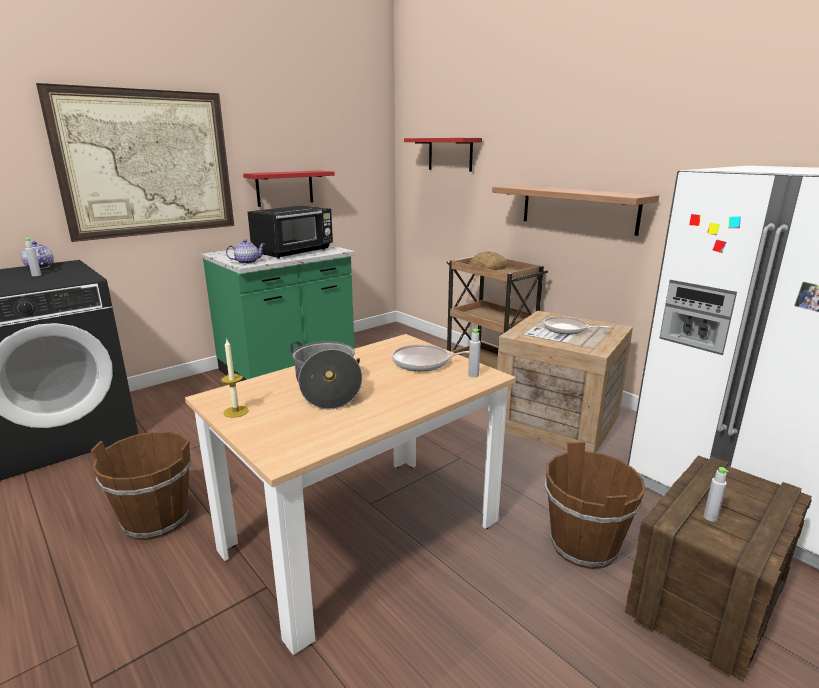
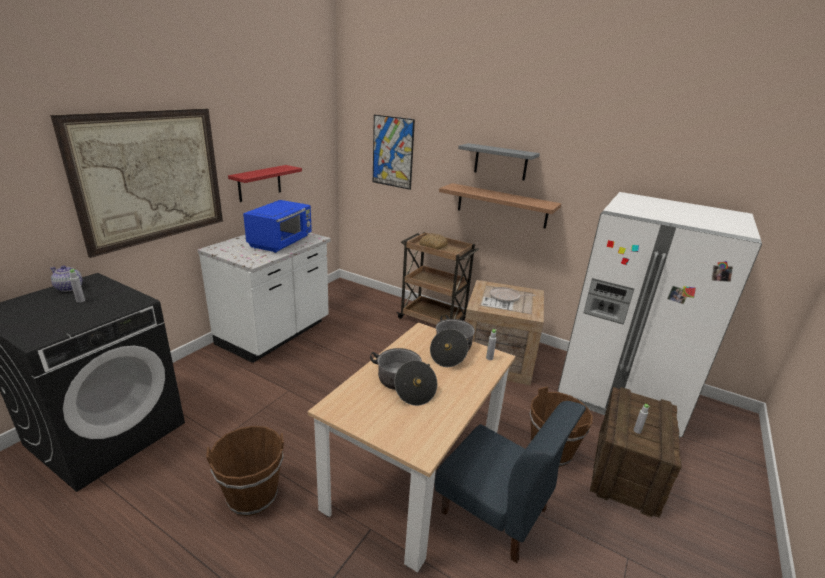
camera: 20 degrees left, 5 degrees up
green counter [201,245,355,383] -> white counter [198,232,331,363]
candle [221,340,249,418] -> none
teapot [226,239,265,264] -> none
black microwave [248,206,333,259] -> blue microwave [243,200,312,253]
frying pan [392,344,469,371] -> cooking pot [430,315,475,367]
red shelf [404,138,482,172] -> picture [373,115,415,190]
none -> blue chair [434,401,586,563]
none -> grey shelf [458,143,540,181]

